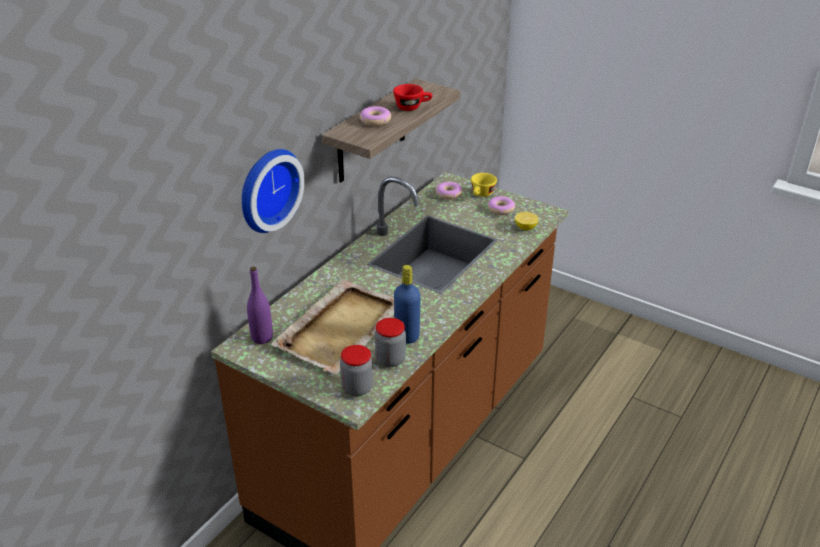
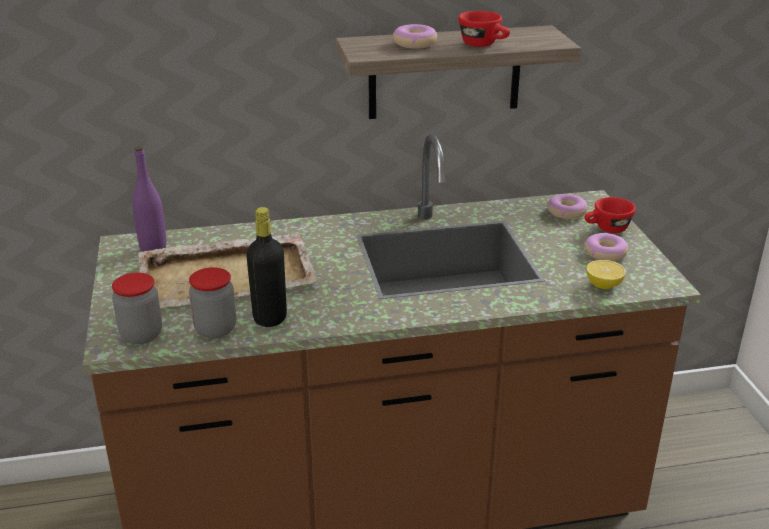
camera: 45 degrees right, 5 degrees down
wall clock [242,149,305,233] -> none
blue bottle [394,265,421,344] -> black bottle [246,207,287,327]
yellow cup [471,173,497,197] -> red cup [585,197,636,233]

